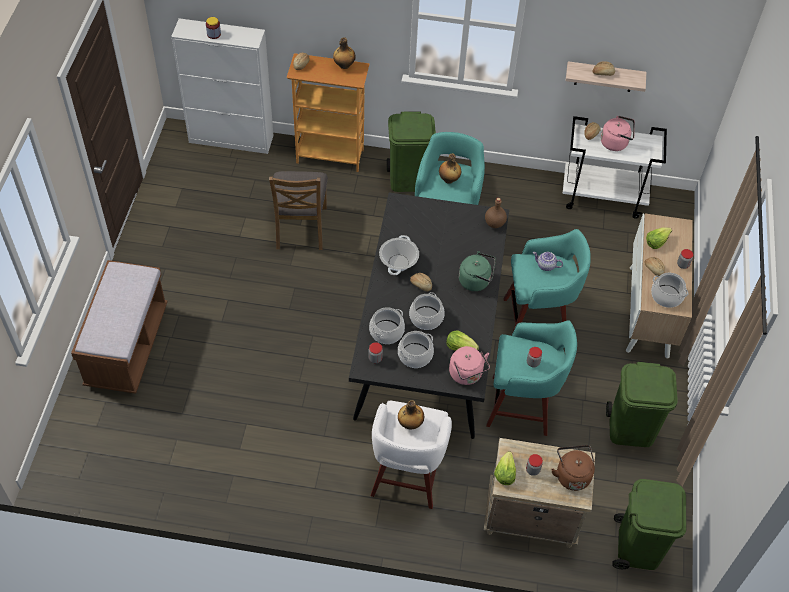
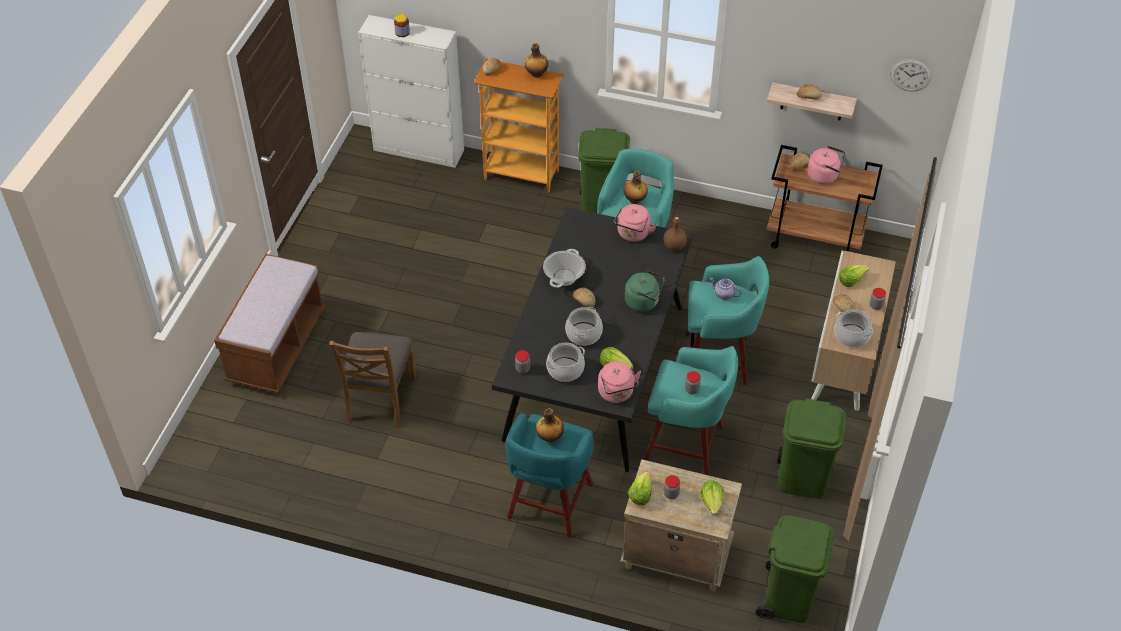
camera: 10 degrees right, 5 degrees down
brown chair [269,171,328,250] -> brown chair moved to [329,332,416,428]
cooking pot [369,307,405,344] -> none
white stool [371,401,452,509] -> turquoise stool [505,413,594,538]
brown kettle [551,445,595,491] -> lettuce [701,480,724,516]
white cart [563,116,667,219] -> brown cart [767,145,883,251]
none -> pink kettle [614,204,657,242]
none -> wall clock [890,59,932,92]

